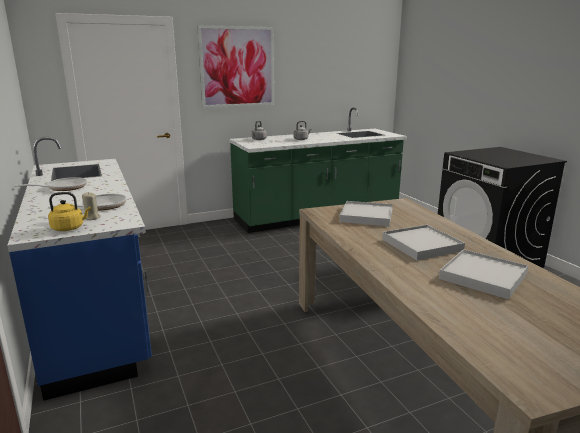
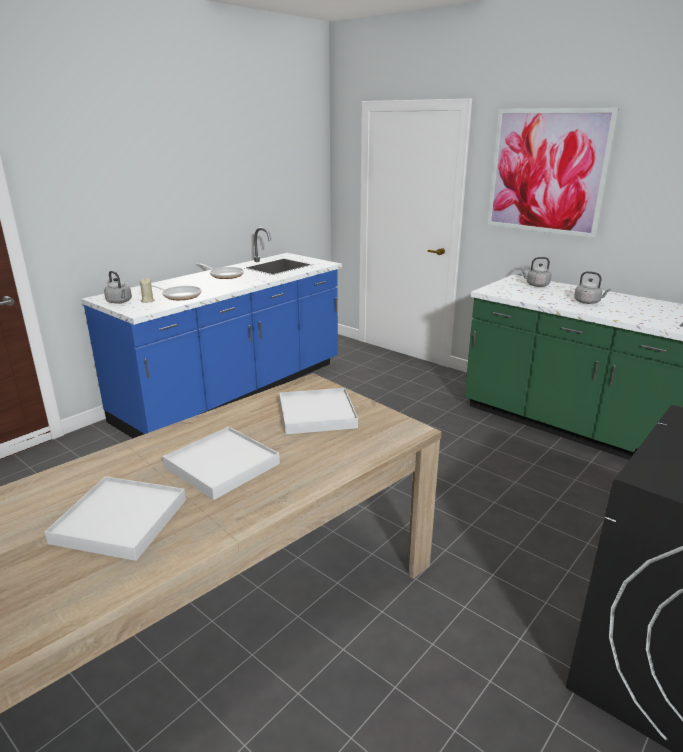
camera: 65 degrees right, 5 degrees up
yellow kettle [48,192,91,231] -> grey kettle [104,271,132,304]

